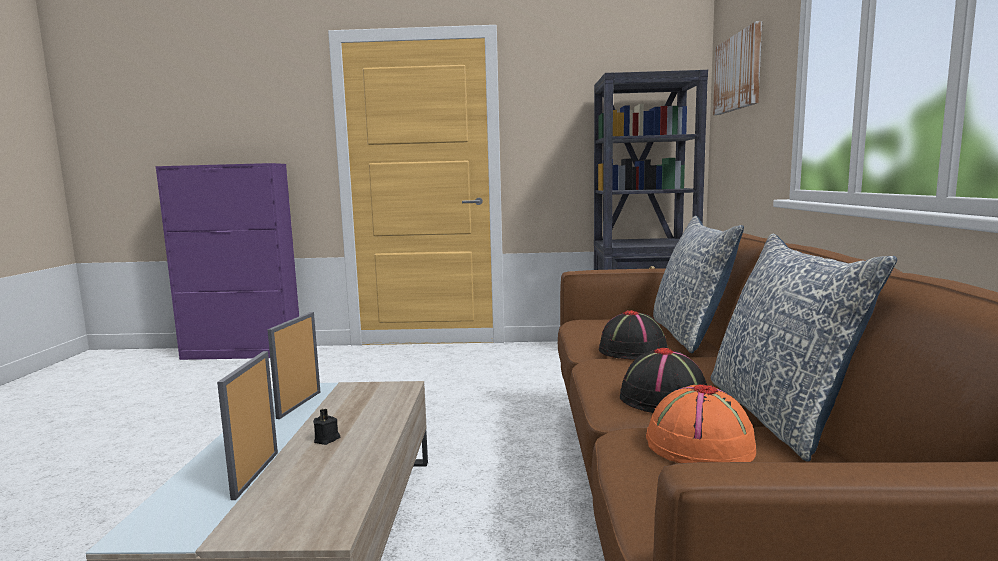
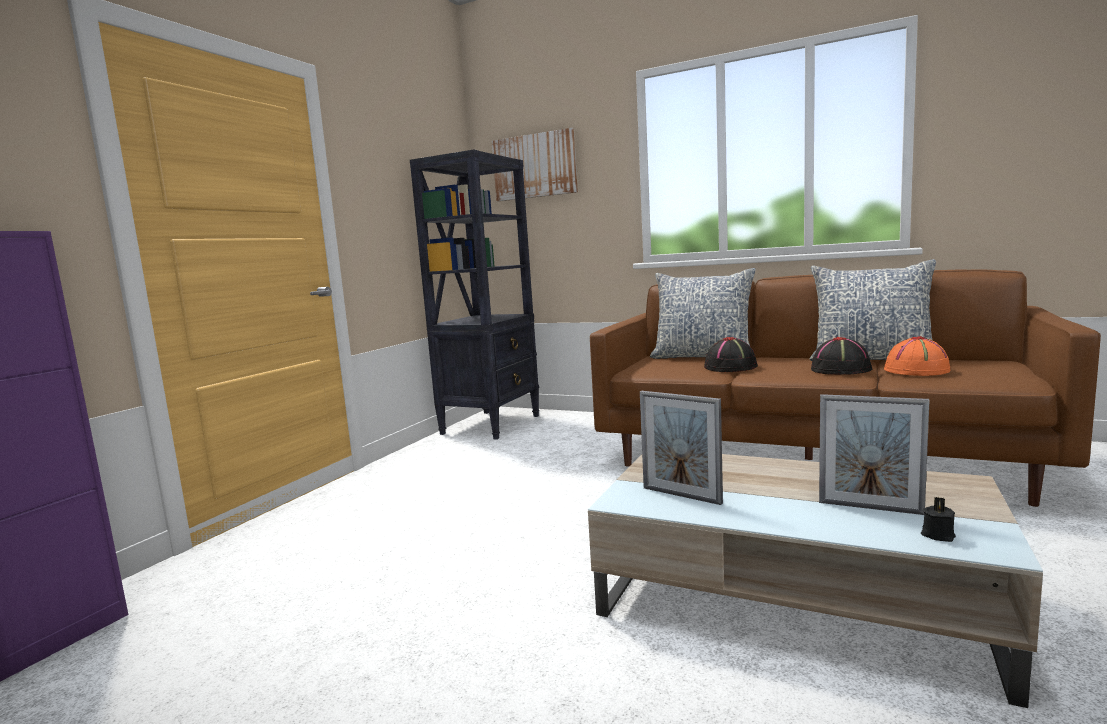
camera: 65 degrees left, 0 degrees up
black candle [313,409,340,445] -> black candle moved to [921,497,956,542]

